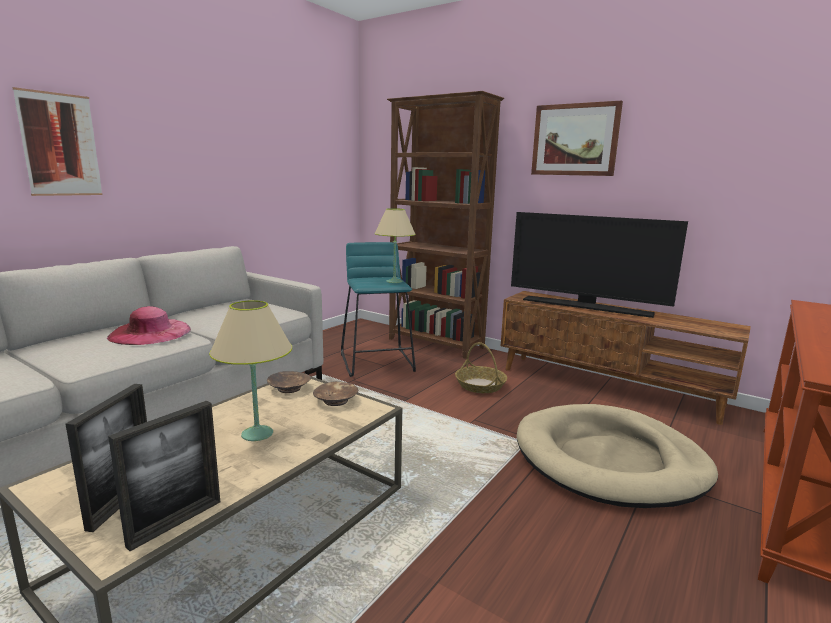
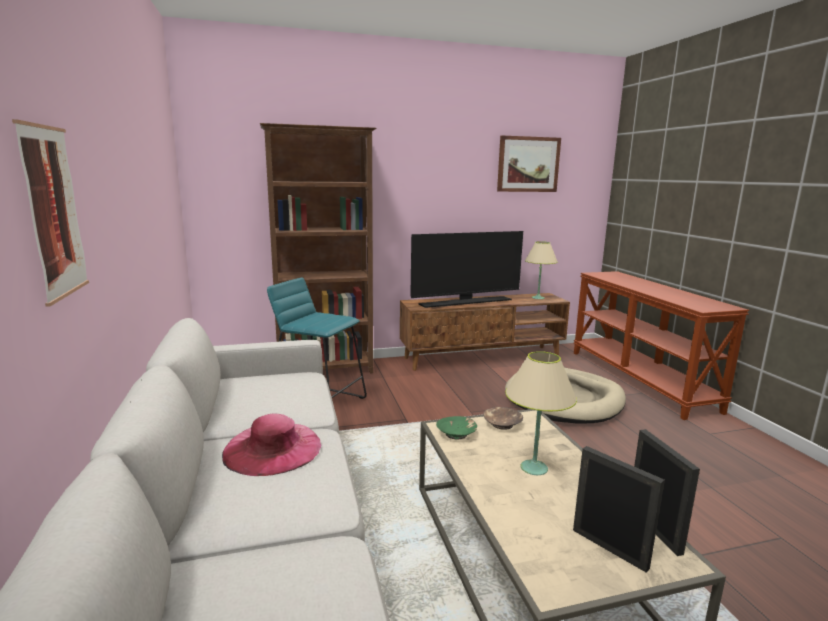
camera: 50 degrees left, 0 degrees up
brown bowl [267,371,311,393] -> green bowl [436,416,477,439]
beige table lamp [374,208,416,283] -> beige table lamp moved to [525,241,558,299]
basket [455,342,507,393] -> none
picture [531,101,623,176] -> picture moved to [497,135,561,192]

